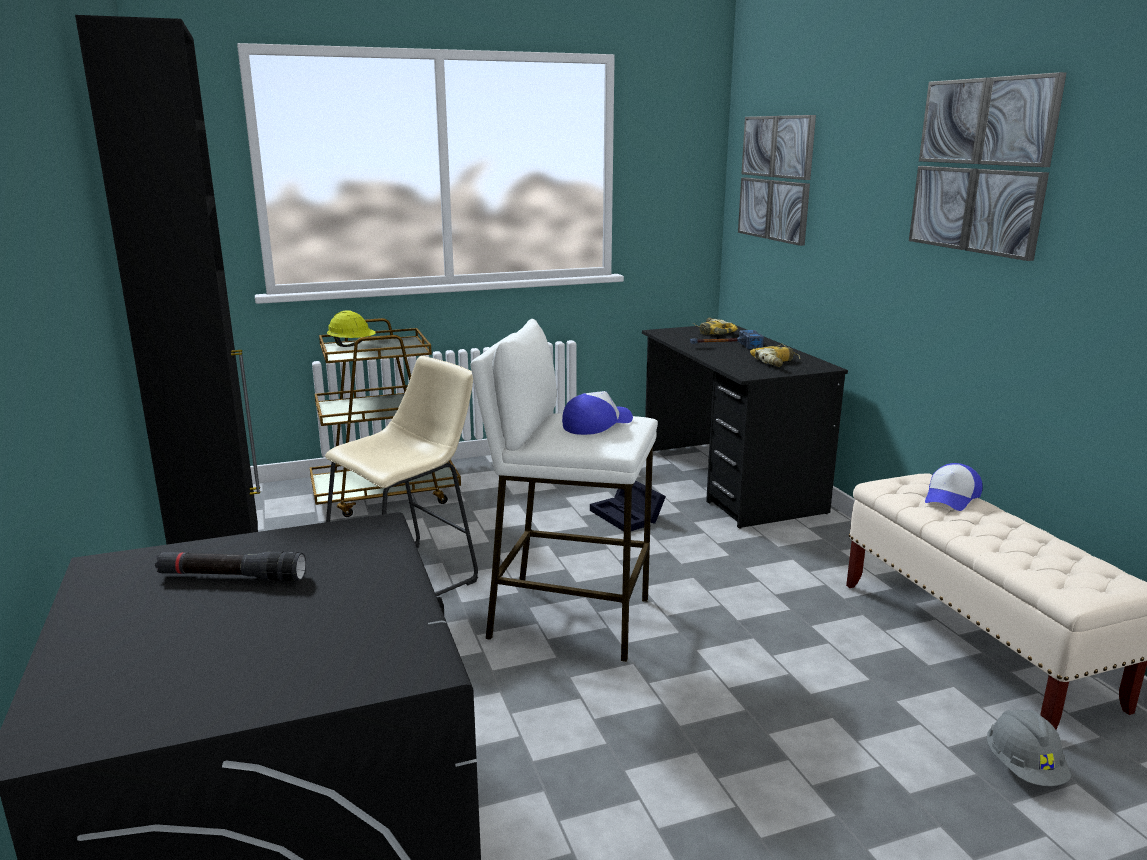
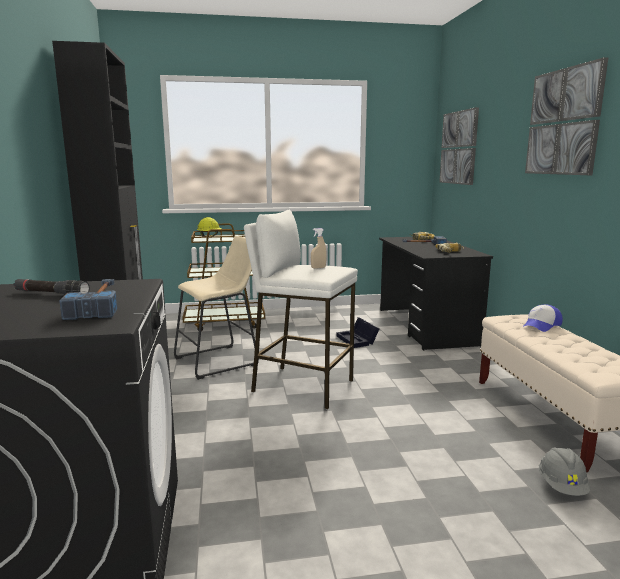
camera: 10 degrees right, 5 degrees down
cap [562,391,633,435] -> beige spray bottle [311,228,327,269]
none -> hammer [59,279,117,320]

